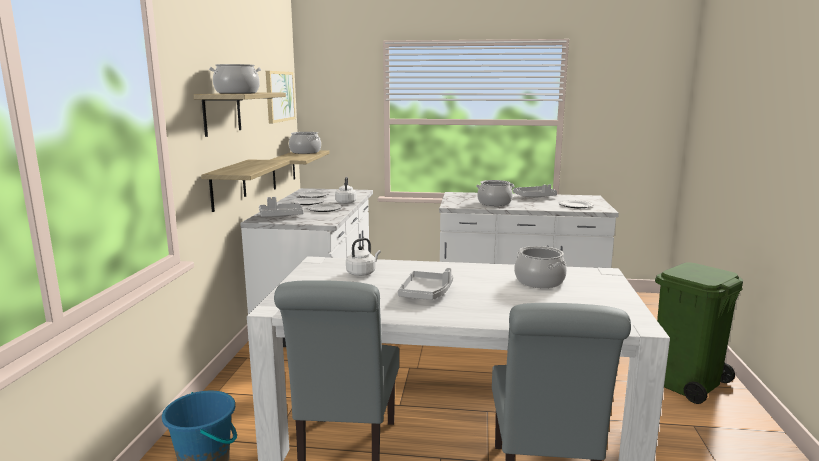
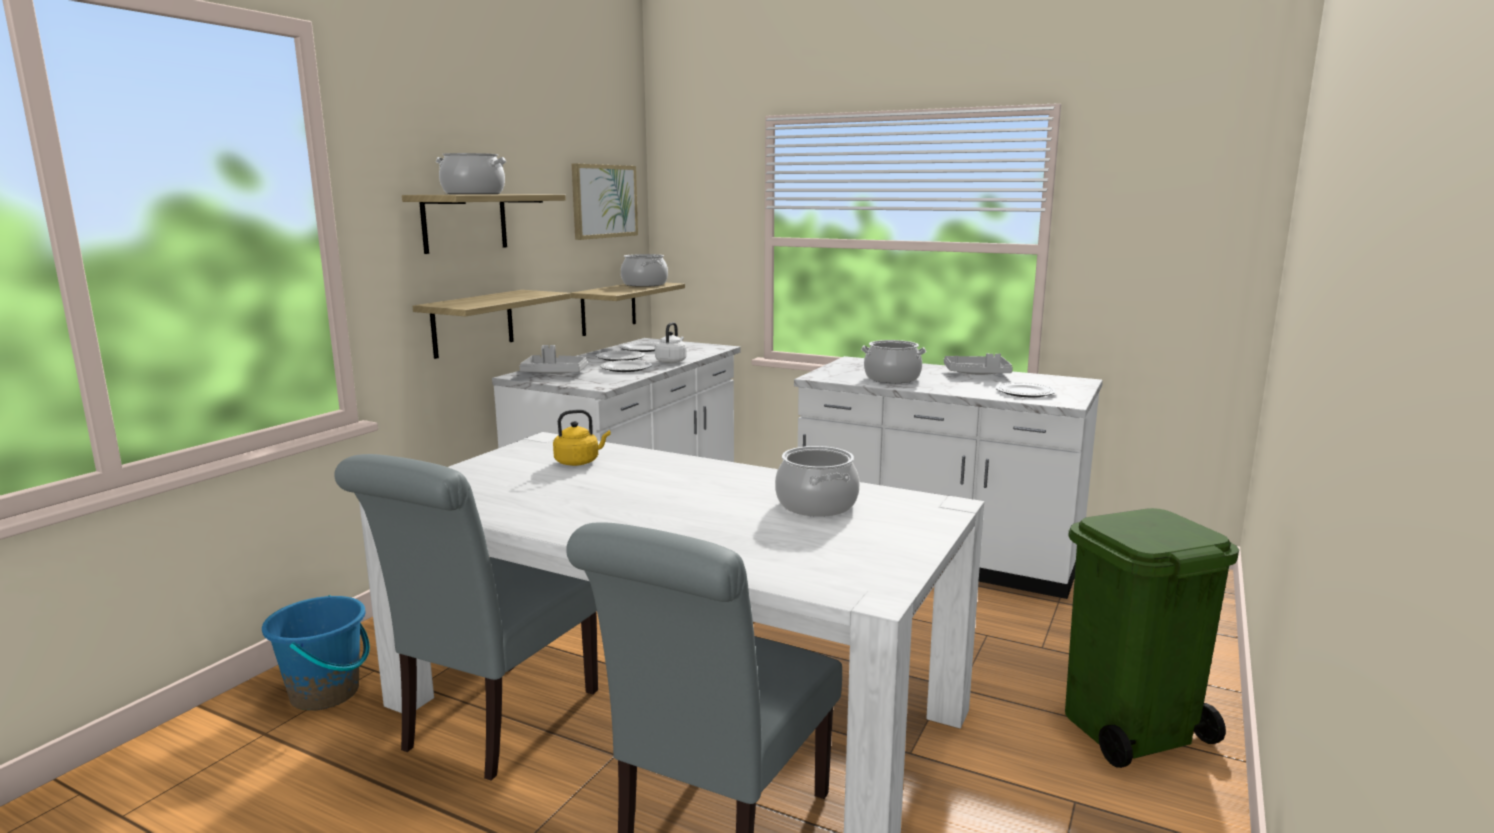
camera: 20 degrees right, 0 degrees up
white kettle [346,238,381,276] -> yellow kettle [553,410,611,466]
grey tray [398,268,453,300] -> none

